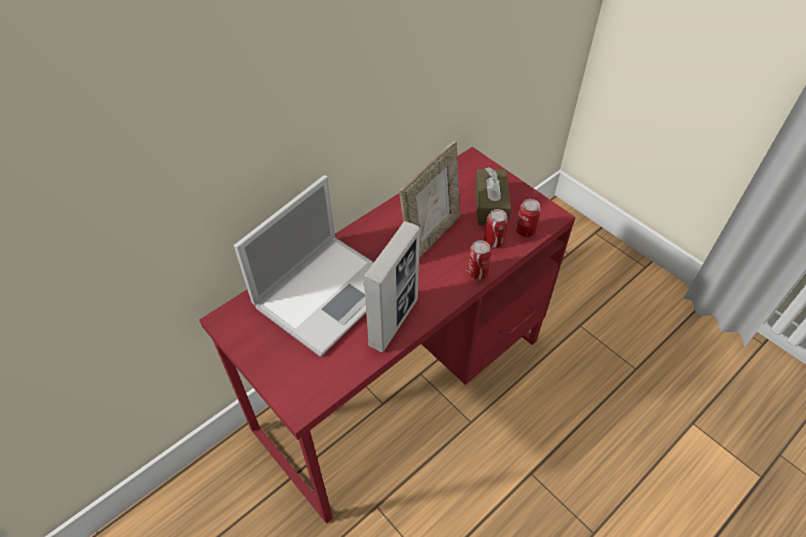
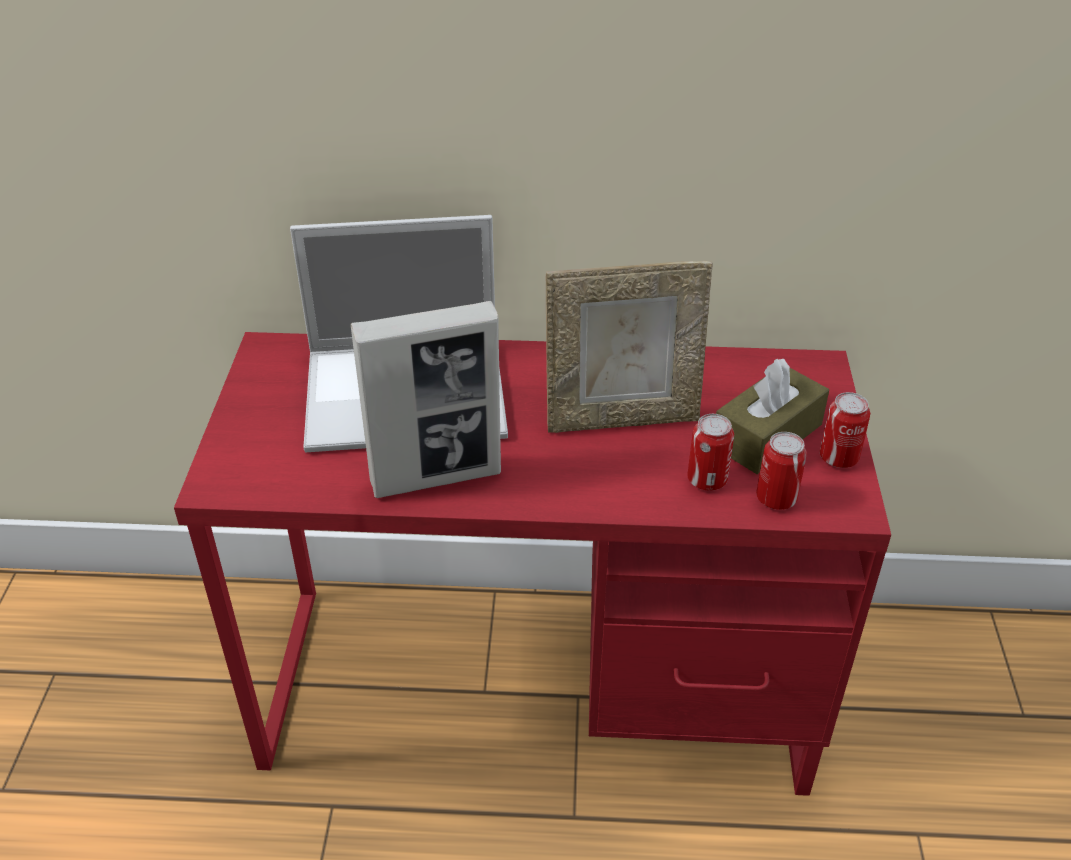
camera: 45 degrees right, 10 degrees down
can [467,240,492,280] -> can moved to [820,392,870,468]

